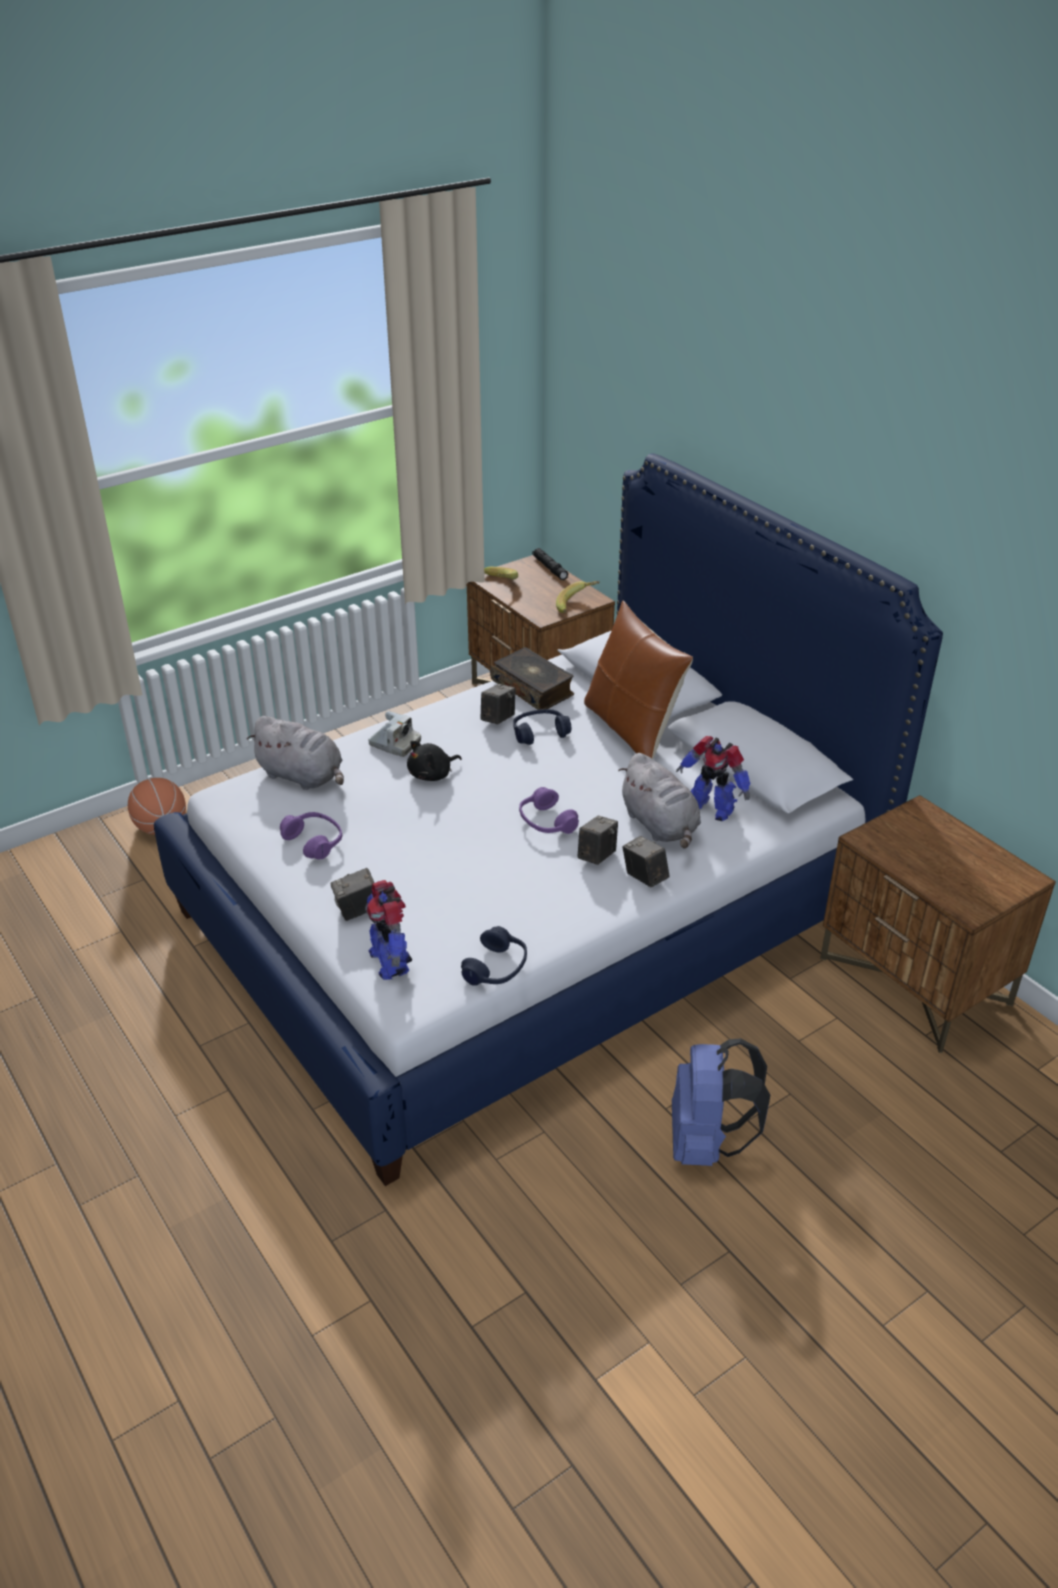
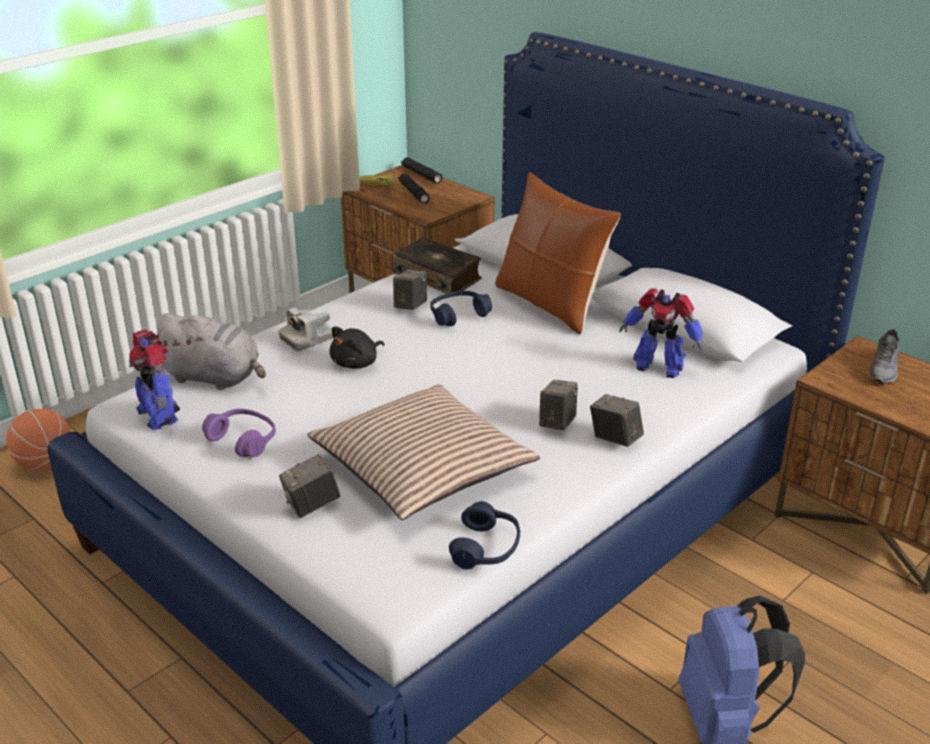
camera: 10 degrees left, 5 degrees down
toy robot [365,880,412,980] -> toy robot moved to [129,330,180,430]
camera [368,711,421,757] -> camera turned 120 degrees clockwise [278,307,333,351]
purple headphones [519,787,579,834] -> none
banana [556,581,600,613] -> none
grey plush toy [618,753,701,849] -> none
none -> pillow [308,384,540,520]
none -> black flashlight [398,173,430,204]
none -> grey shoe [868,329,900,383]

